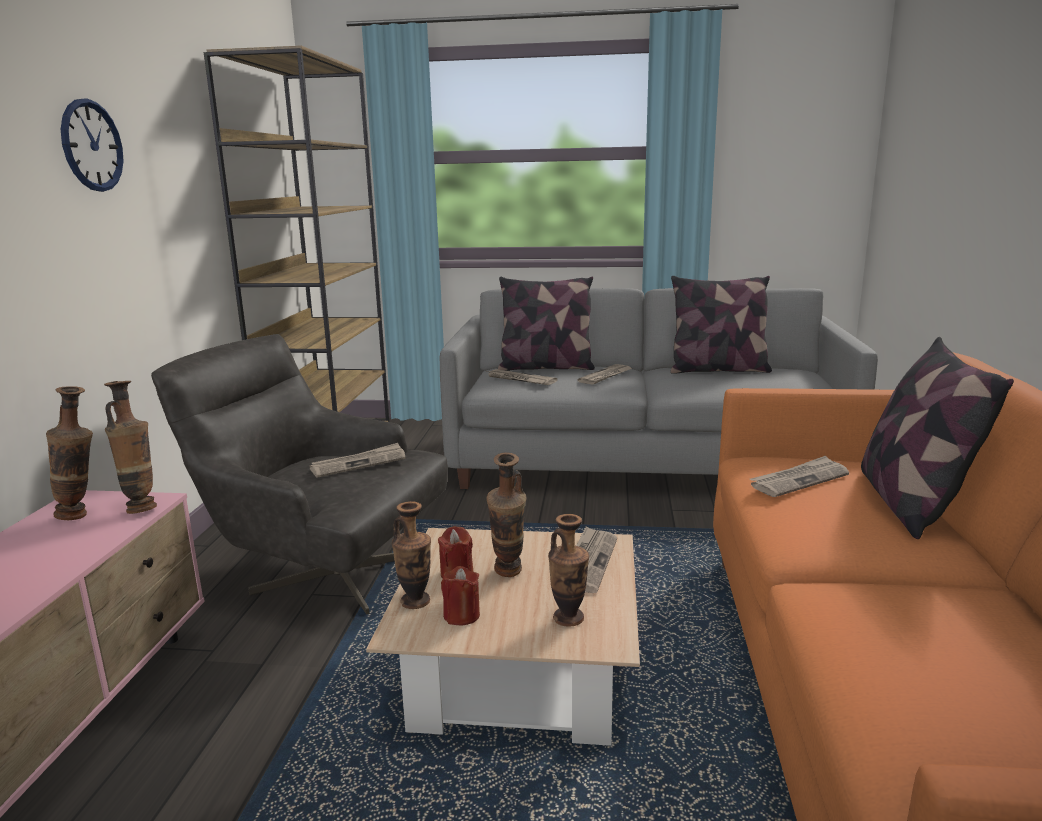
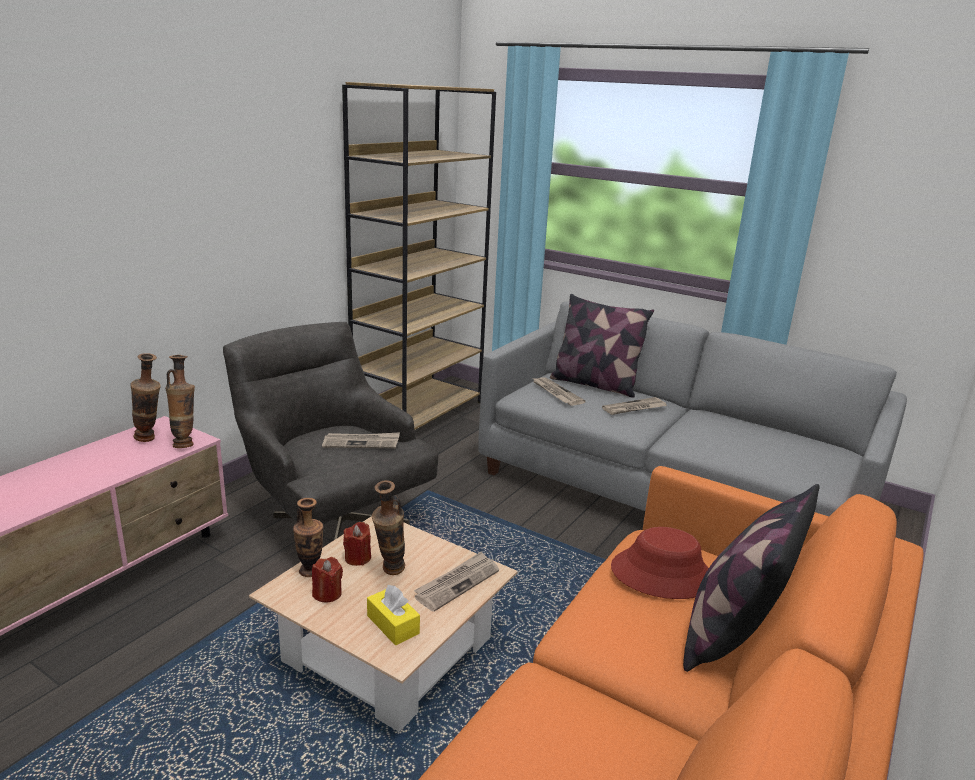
camera: 25 degrees right, 5 degrees up
wall clock [61,98,124,192] -> none
vase [548,514,589,627] -> yellow tissue box [367,585,420,645]
pillow [670,276,772,374] -> none
newspaper [750,455,849,497] -> red hat [611,527,709,599]

